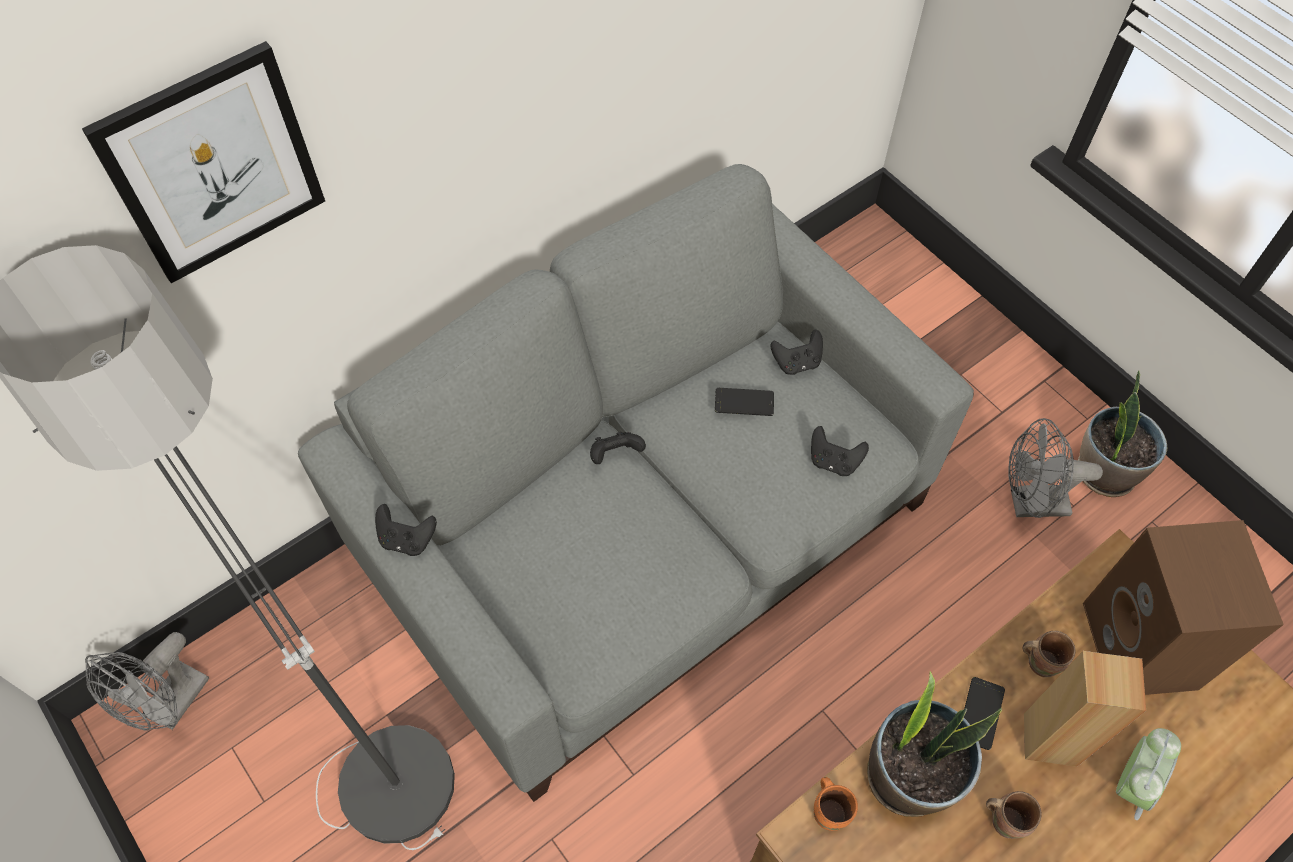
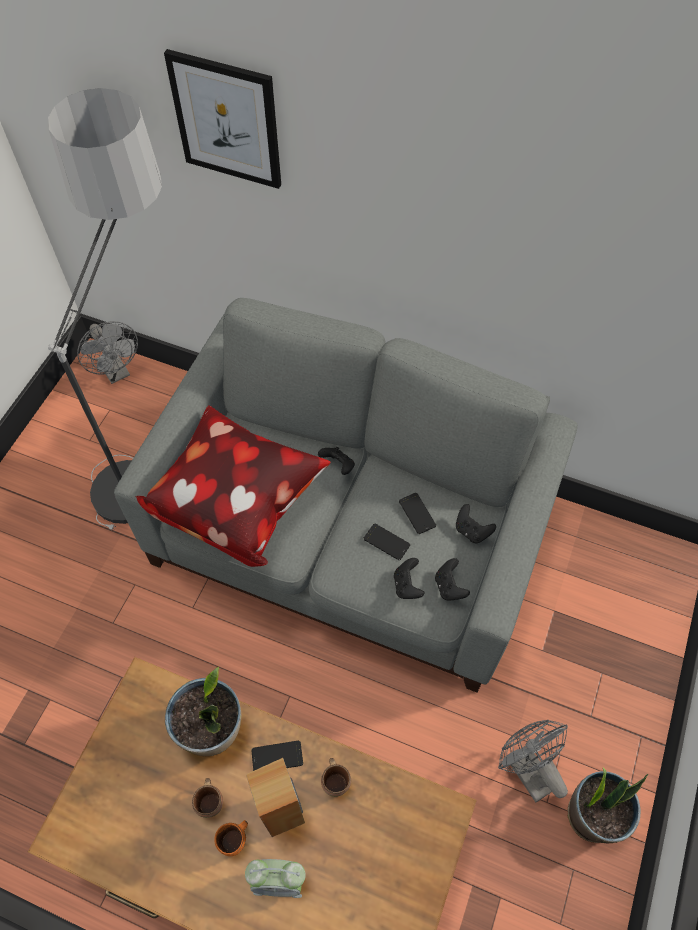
camera: 60 degrees right, 0 degrees up
grey fan [85,632,209,731] -> grey fan turned 120 degrees counterclockwise [77,321,138,384]
black game controller [375,504,437,556] -> black game controller moved to [435,558,470,601]
orange mug [814,777,858,831] -> orange mug moved to [214,820,248,856]
brown speaker [1083,520,1284,695] -> none
none -> pillow [136,405,331,567]
none -> phone [364,524,410,560]

